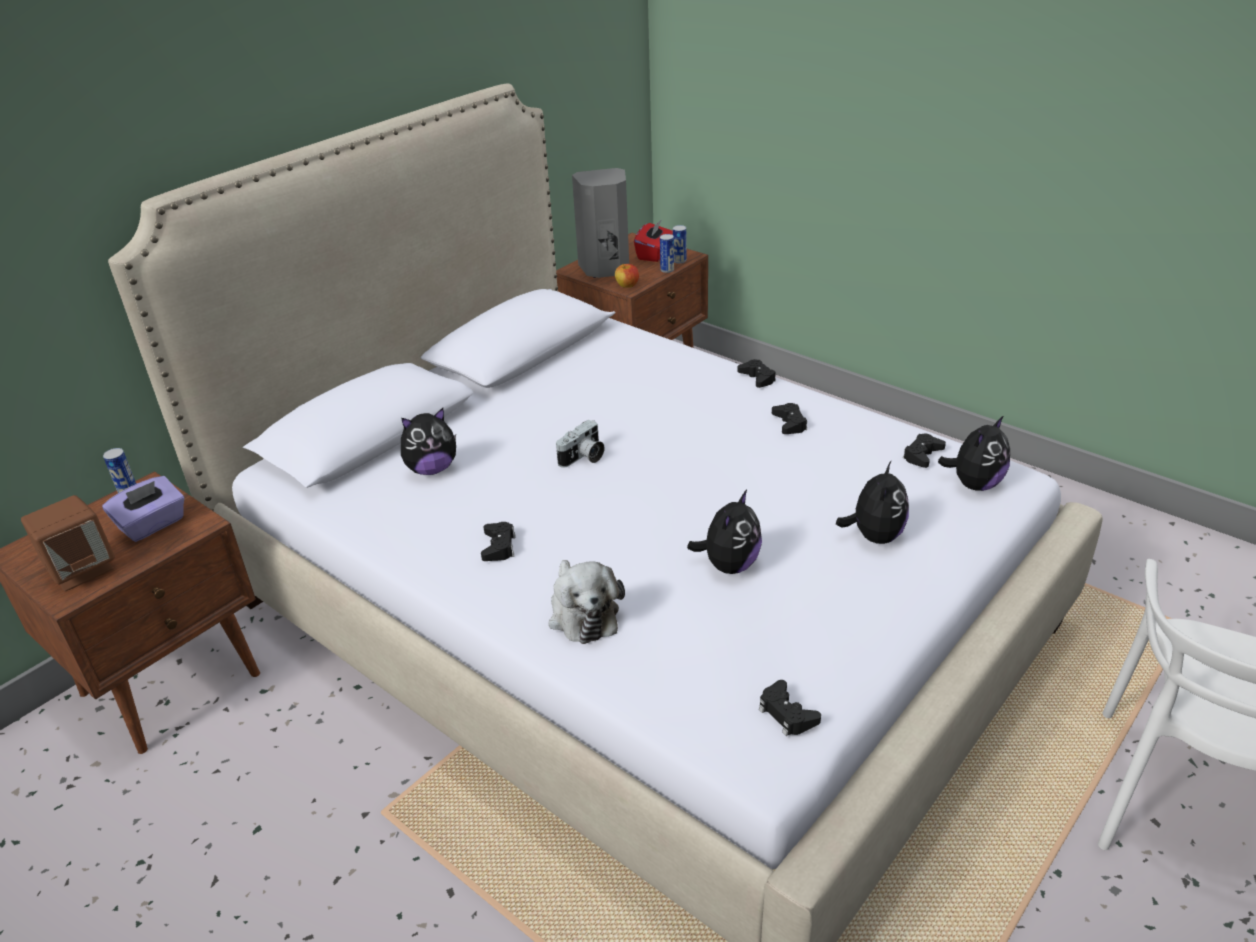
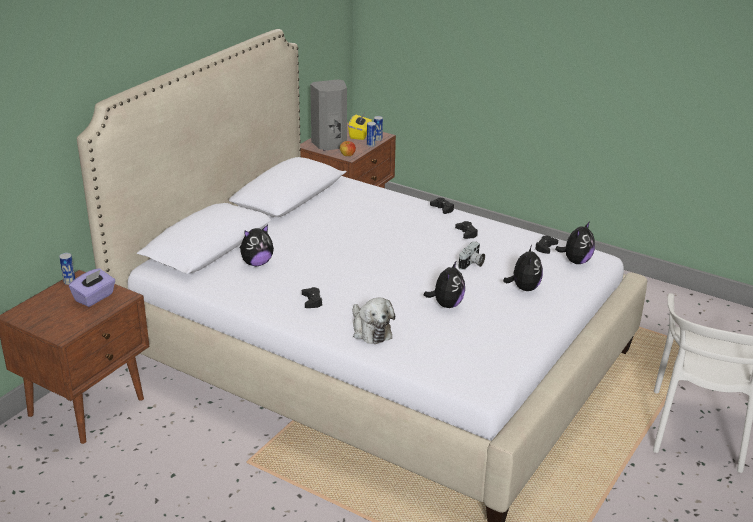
camera: 10 degrees left, 5 degrees down
brown speaker [21,495,115,592] -> none
camera [556,420,605,468] -> camera moved to [458,241,485,270]
red tissue box [634,219,673,262] -> yellow tissue box [348,113,372,140]
black game controller [759,680,821,736] -> none

